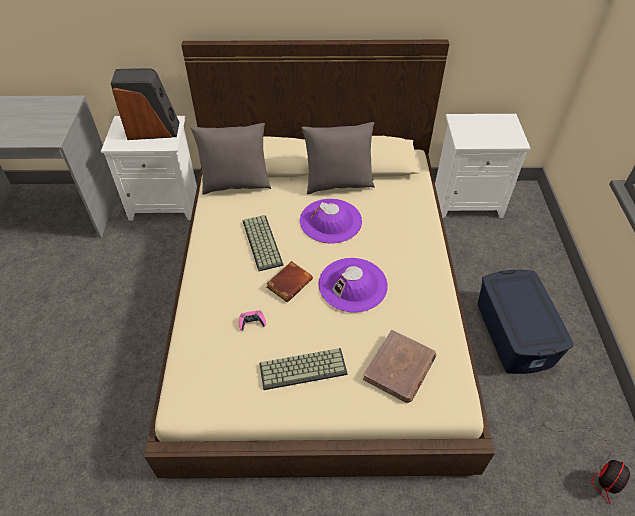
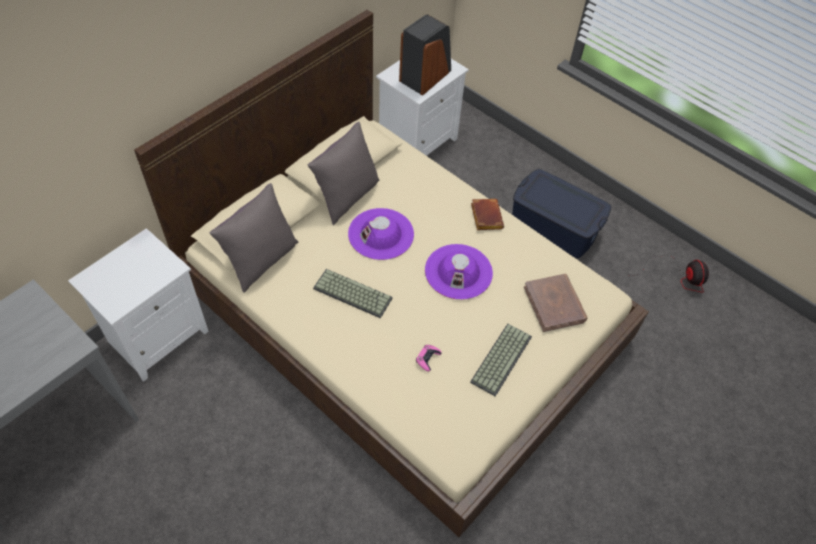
camera: 50 degrees left, 5 degrees up
speaker [110,68,180,140] -> speaker moved to [399,14,451,95]
brown book [266,261,313,302] -> brown book moved to [471,199,504,230]

